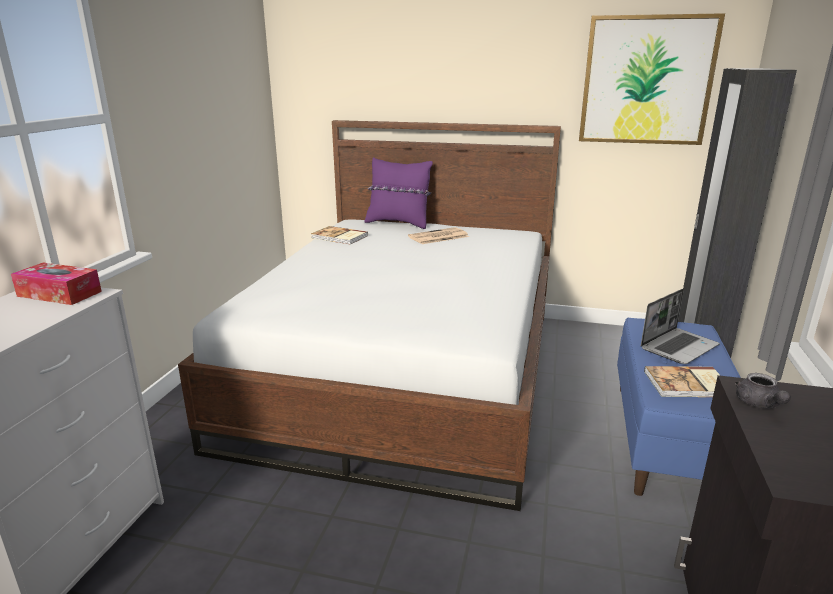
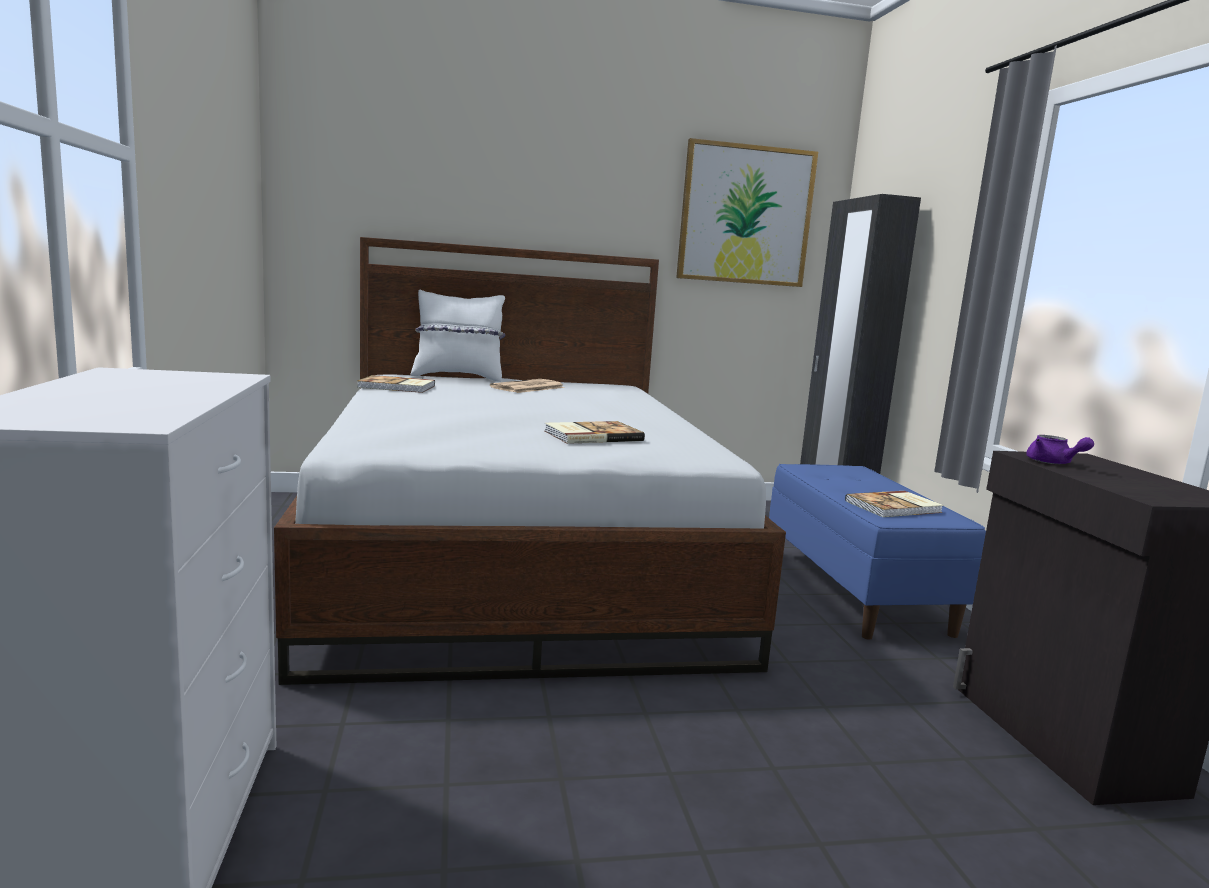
camera: 25 degrees left, 10 degrees down
tissue box [11,262,102,305] -> none
purple pillow [364,157,433,229] -> white pillow [410,289,505,382]
laptop [641,289,720,364] -> none
grey teapot [735,373,791,408] -> purple teapot [1026,435,1094,464]
none -> book [545,421,645,444]

